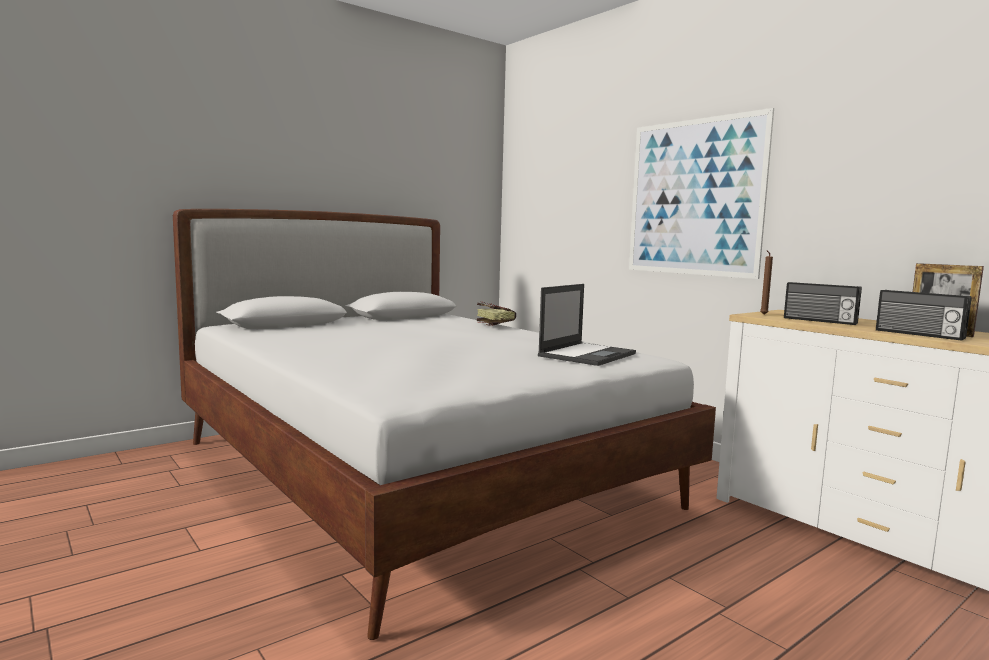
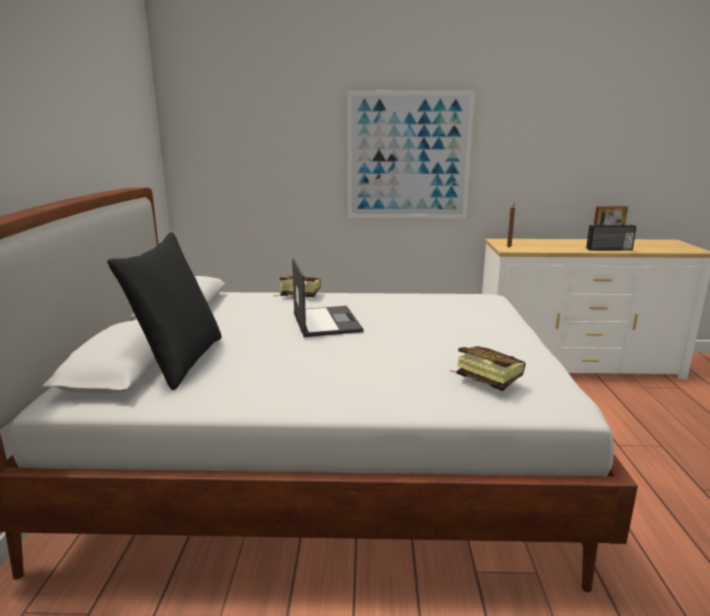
camera: 50 degrees left, 10 degrees up
laptop [538,284,636,366] -> laptop moved to [292,258,363,337]
radio [784,282,862,325] -> none
none -> black pillow [107,232,222,390]
none -> book [449,346,526,391]

